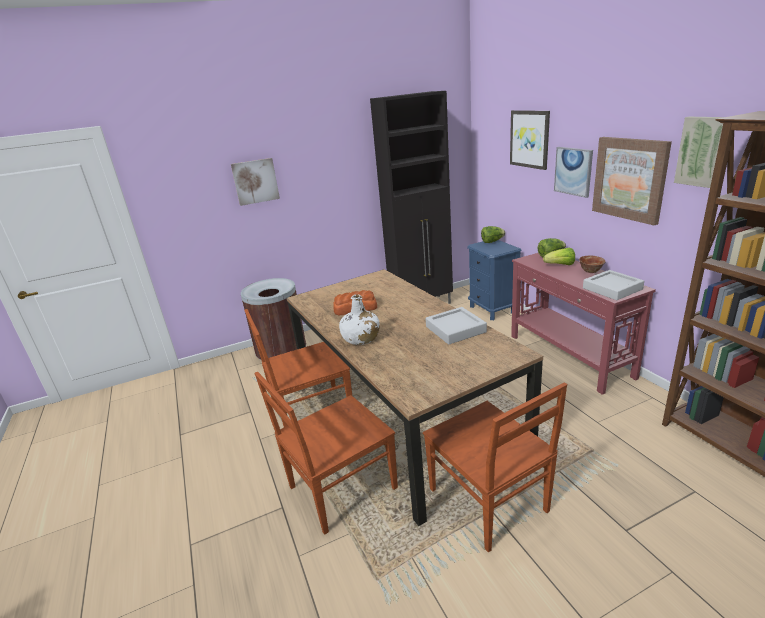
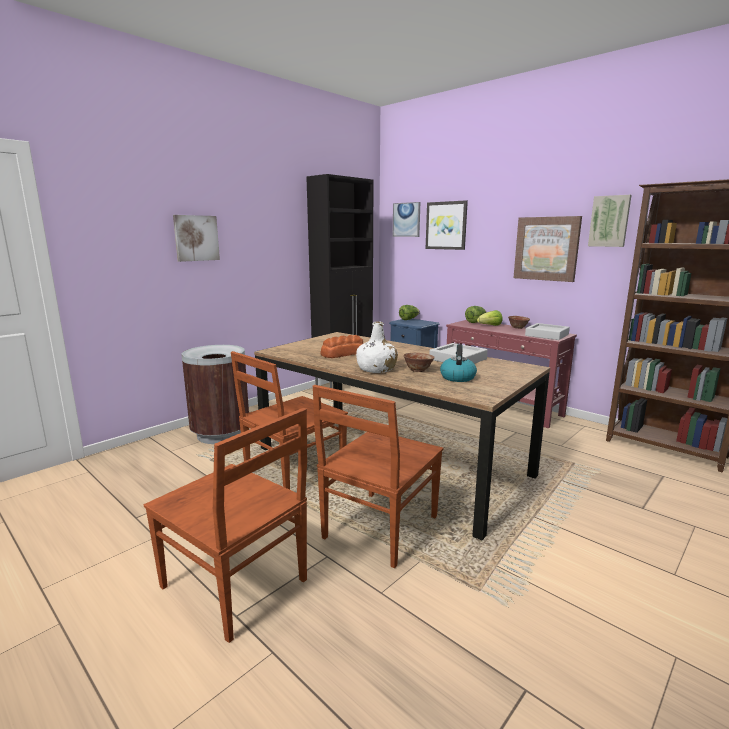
camera: 25 degrees left, 10 degrees down
brown chair [423,383,567,553] -> brown chair moved to [144,408,307,643]
picture [554,147,593,198] -> picture moved to [393,202,420,237]
none -> bowl [404,353,435,372]
none -> kettle [440,344,477,382]

